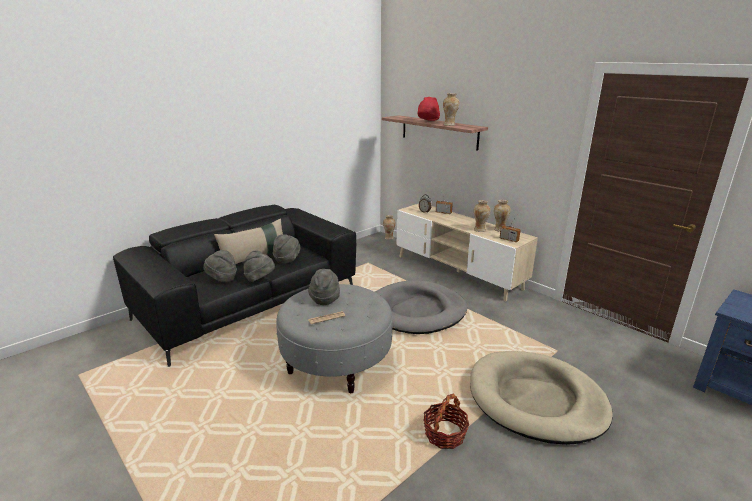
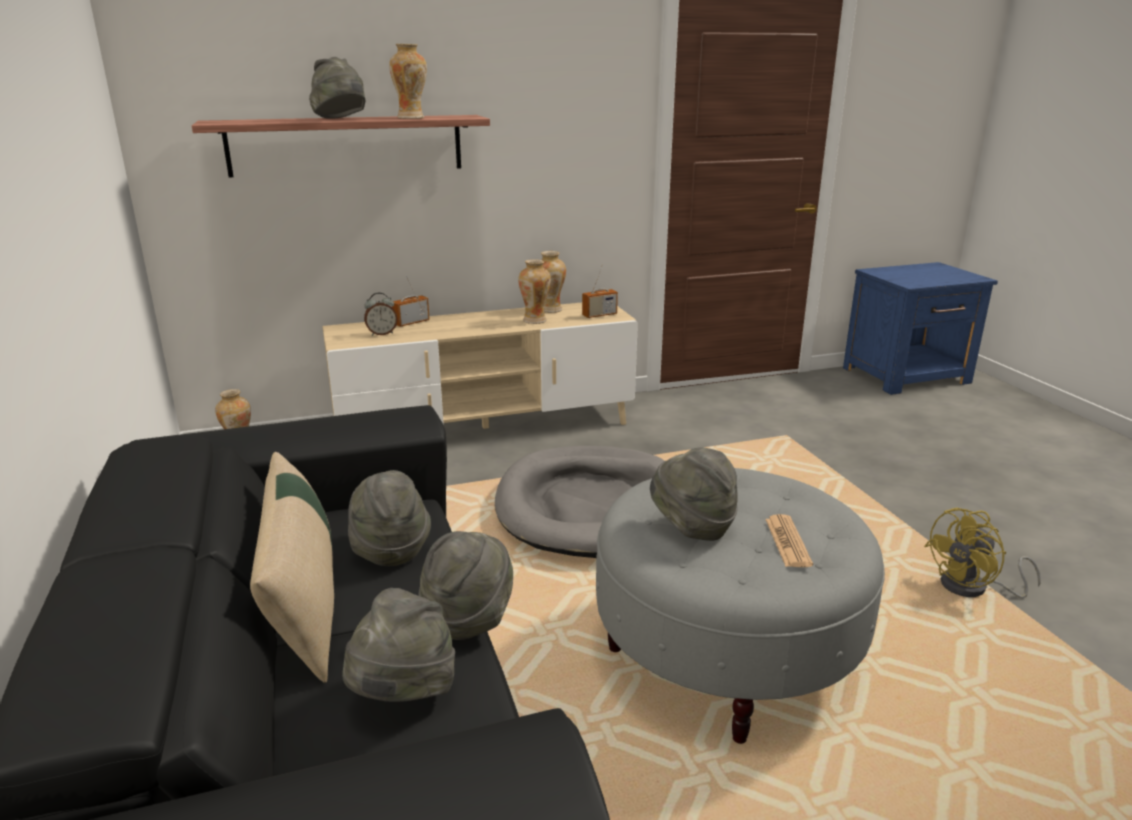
camera: 65 degrees left, 0 degrees up
red hat [417,97,440,121] -> grey hat [309,57,365,119]
basket [423,394,469,449] -> yellow fan [924,508,1041,598]
beige dog bed [470,351,613,445] -> none

